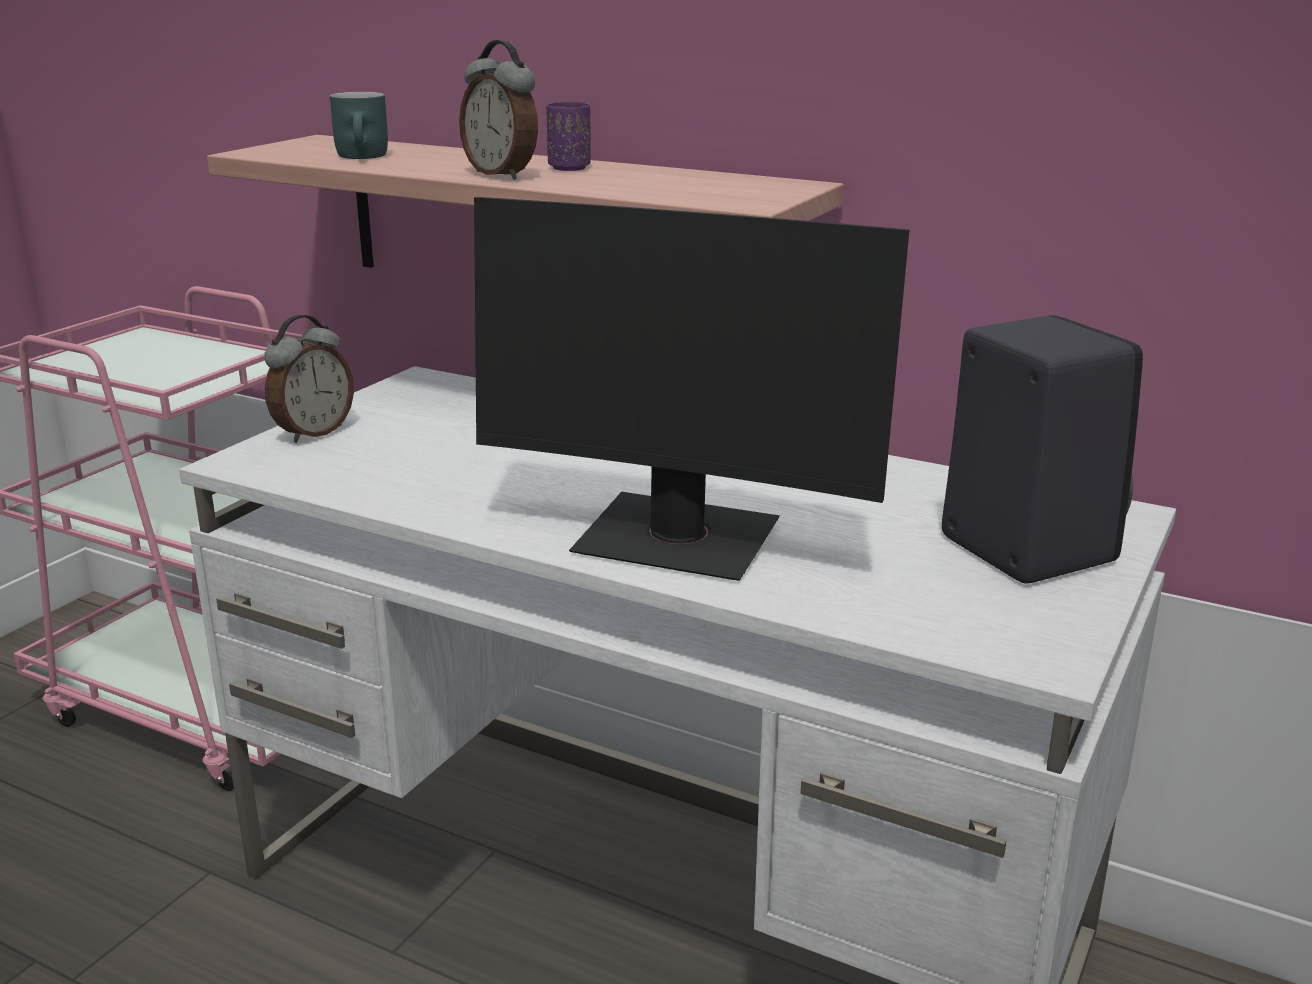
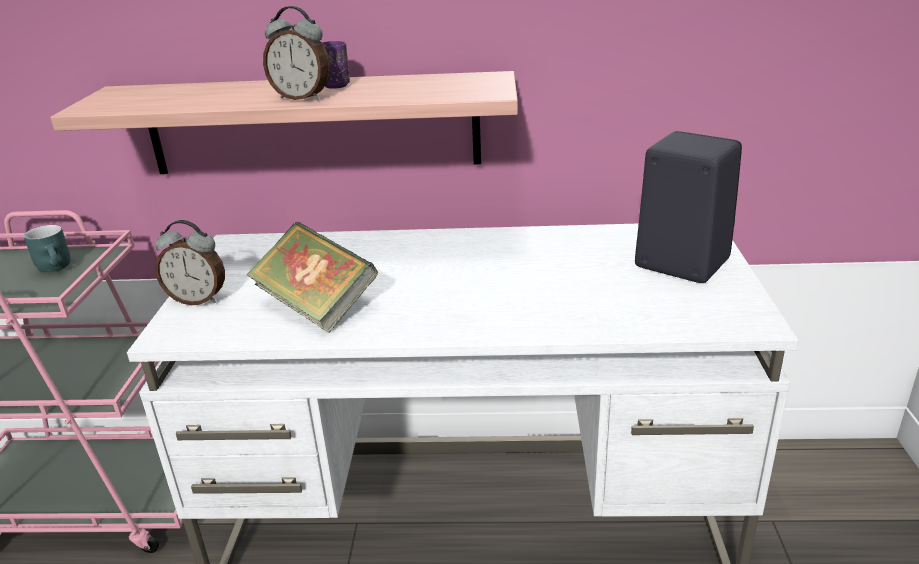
camera: 25 degrees left, 5 degrees up
alarm clock [264,315,354,443] -> alarm clock turned 90 degrees clockwise [155,220,225,305]
turquoise mug [330,92,388,159] -> turquoise mug moved to [24,225,70,272]
monitor [474,197,910,581] -> none
none -> book [246,222,378,333]

